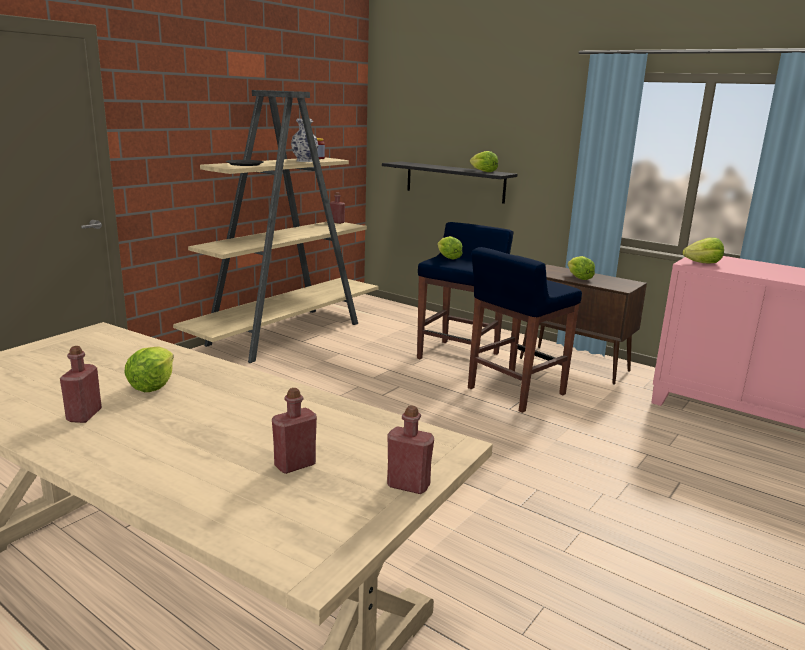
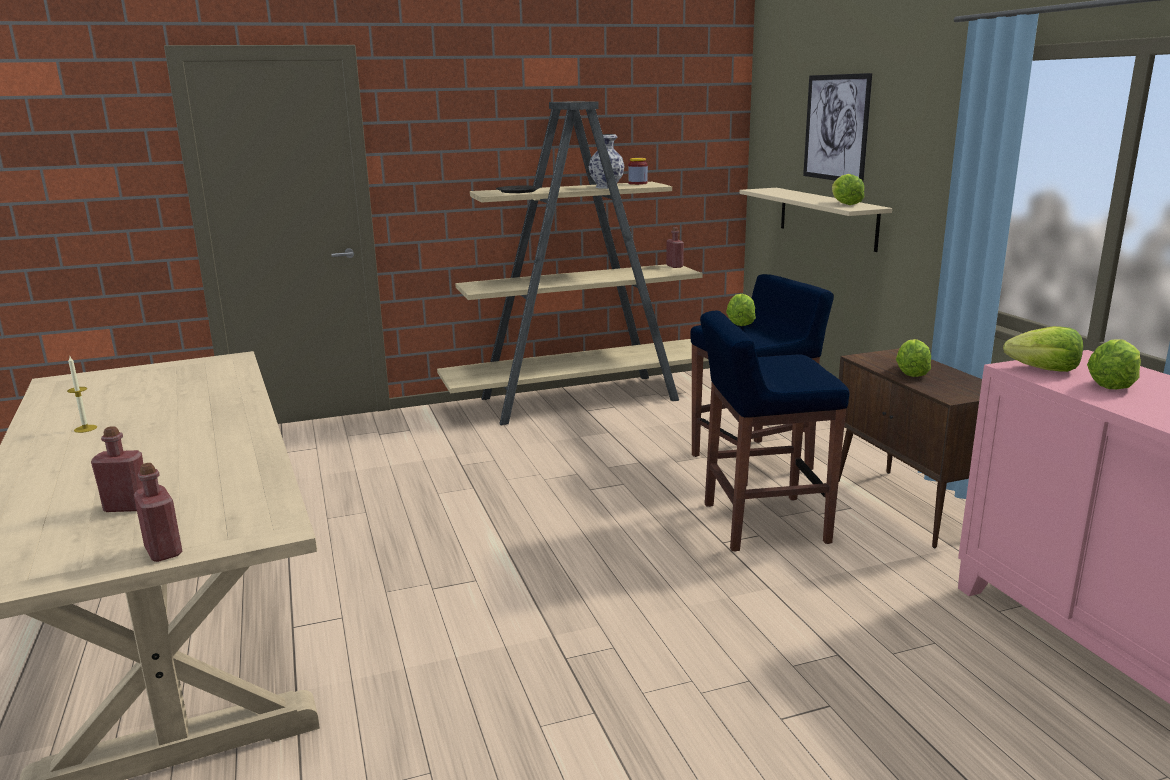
camera: 35 degrees right, 0 degrees up
red bottle [60,346,102,423] -> candle [67,357,97,433]
lettuce [124,346,174,392] -> lettuce moved to [1087,339,1141,389]
black shelf [382,161,517,204] -> beige shelf [739,188,892,252]
none -> picture [803,73,872,182]

